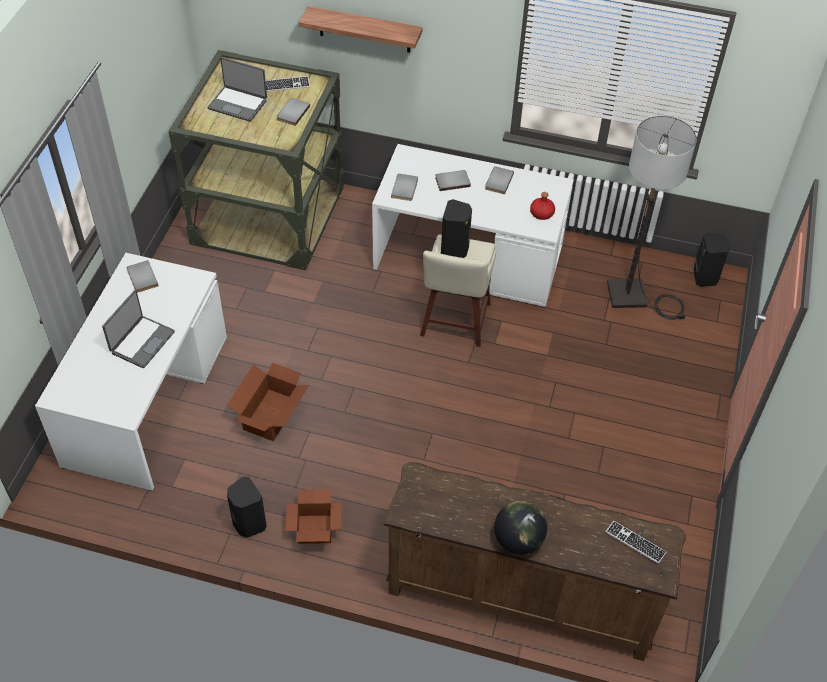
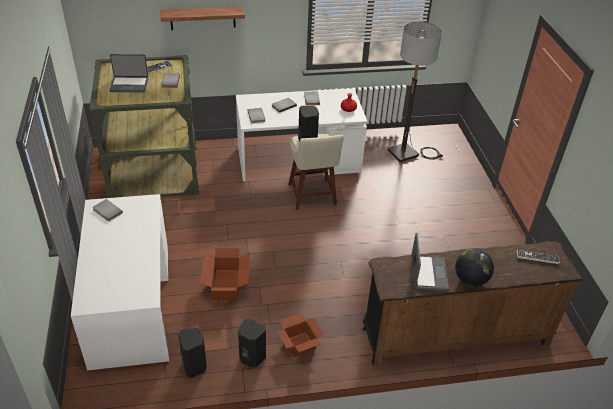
camera: 25 degrees left, 10 degrees down
laptop [102,290,175,368] -> laptop moved to [411,233,449,291]
black speaker [694,233,730,287] -> black speaker moved to [178,328,207,378]

